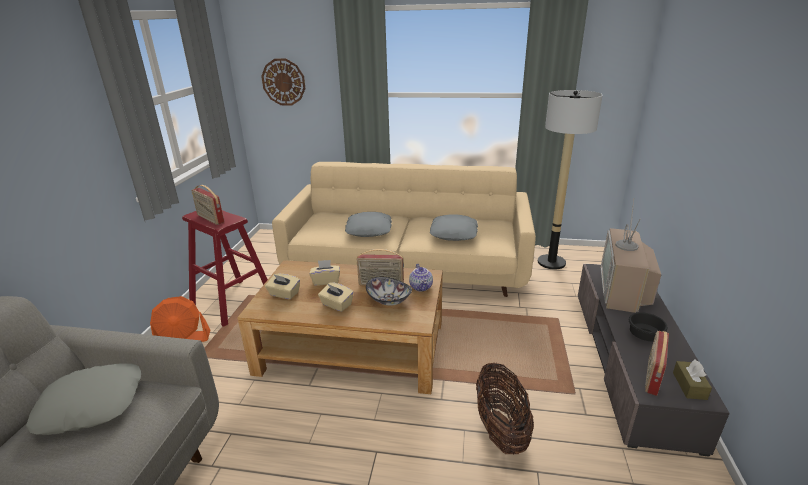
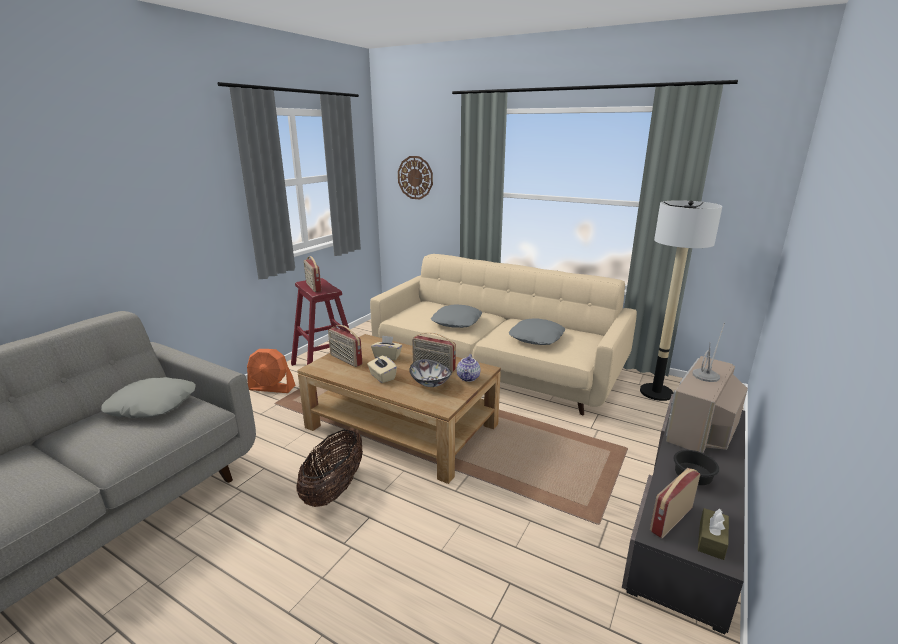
camera: 20 degrees right, 5 degrees down
beige tissue box [265,274,300,300] -> radio [328,325,362,367]
basket [476,362,534,454] -> basket moved to [296,429,363,507]

